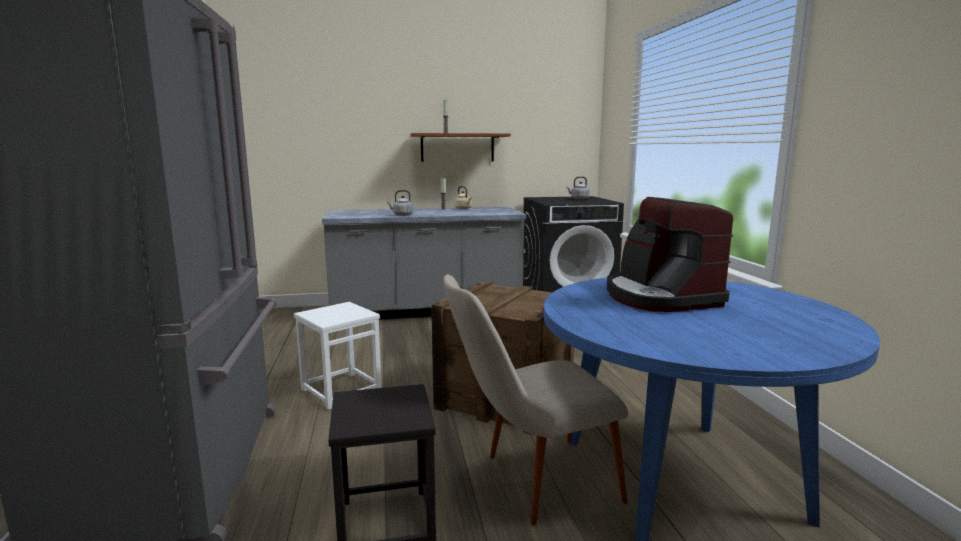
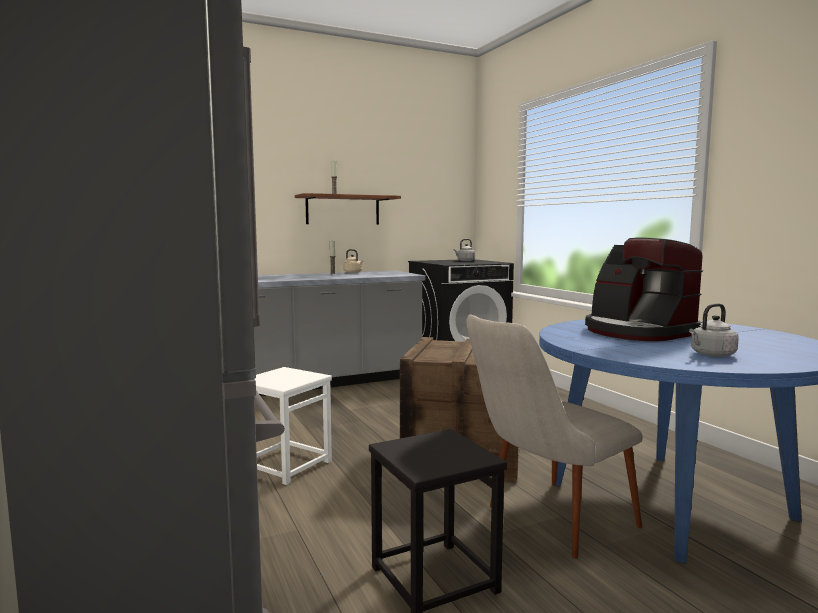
camera: 15 degrees left, 5 degrees down
grey kettle [387,190,413,216] -> grey kettle moved to [689,303,739,357]

